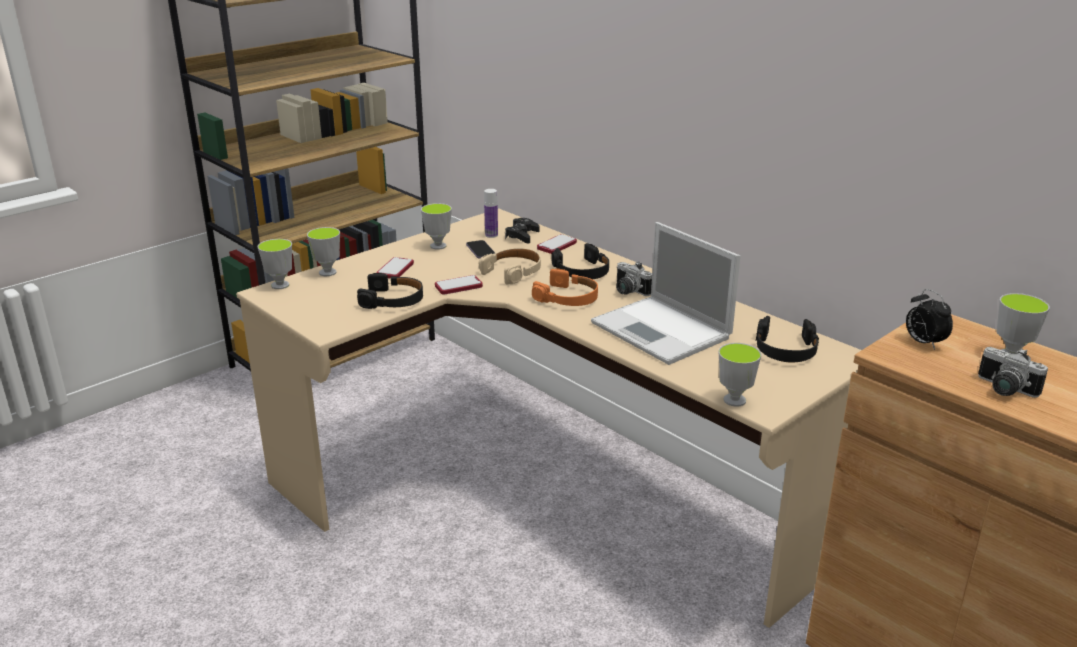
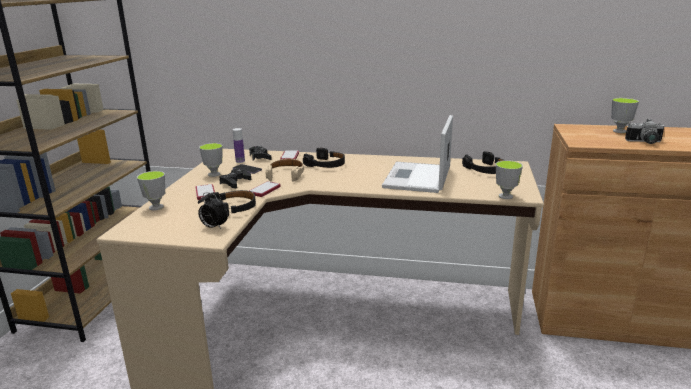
camera: 35 degrees left, 5 degrees down
cup [258,239,292,289] -> none
orange headphones [532,268,598,306] -> none
laptop [591,222,740,365] -> laptop turned 90 degrees clockwise [382,115,453,193]
camera [616,262,652,296] -> none
alarm clock [906,289,953,350] -> alarm clock moved to [198,193,228,229]
none -> black game controller [219,169,251,189]

